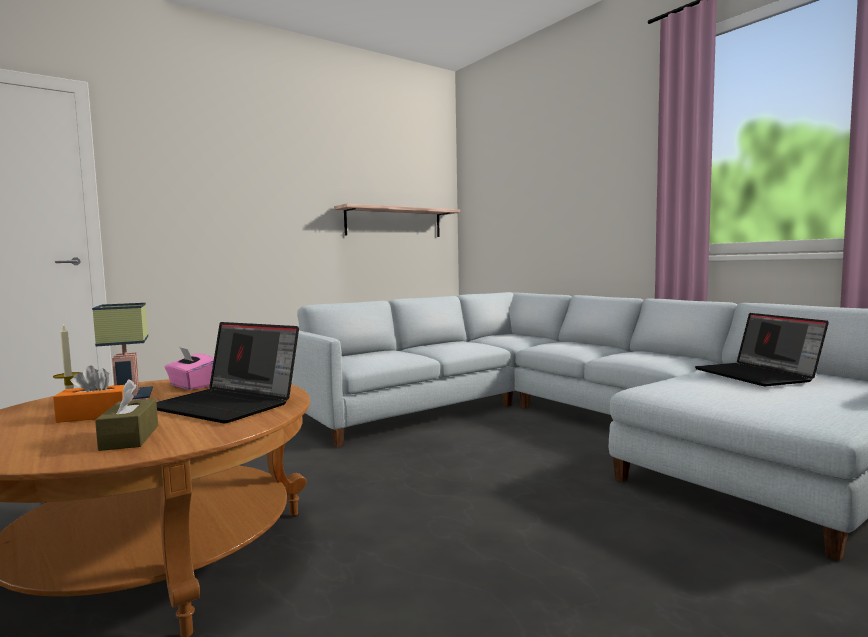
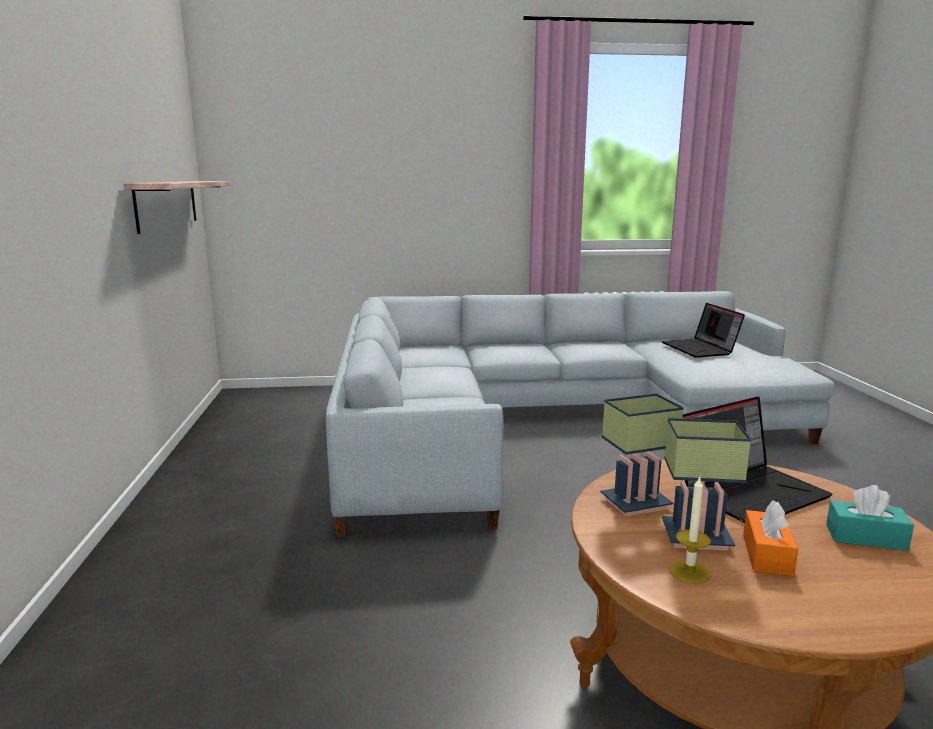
camera: 60 degrees left, 10 degrees up
brown tissue box [95,379,158,451] -> turquoise tissue box [826,485,914,551]
pink tissue box [165,347,214,390] -> table lamp [601,393,684,517]
laptop [695,313,829,386] -> laptop turned 60 degrees clockwise [662,303,745,358]

